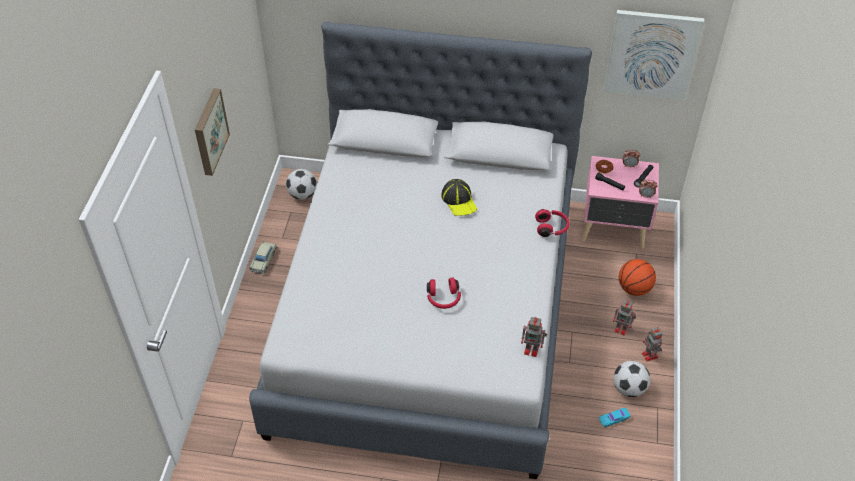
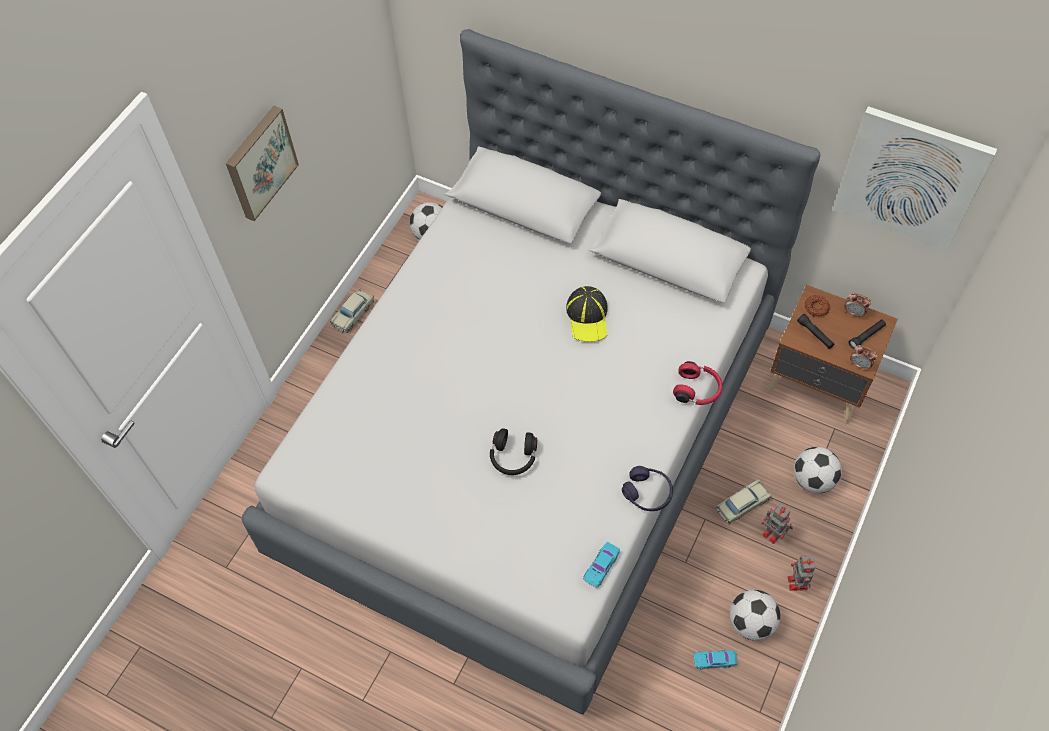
camera: 20 degrees right, 10 degrees up
red headphones [427,278,461,309] -> black headphones [490,428,537,475]
toy robot [521,317,547,357] -> turquoise toy car [583,542,620,588]
pink nightstand [582,156,659,249] -> brown nightstand [767,284,898,424]
basketball [619,259,656,296] -> football [794,447,842,493]
none -> purple headphones [622,466,673,511]
none -> beige toy car [716,479,771,525]

